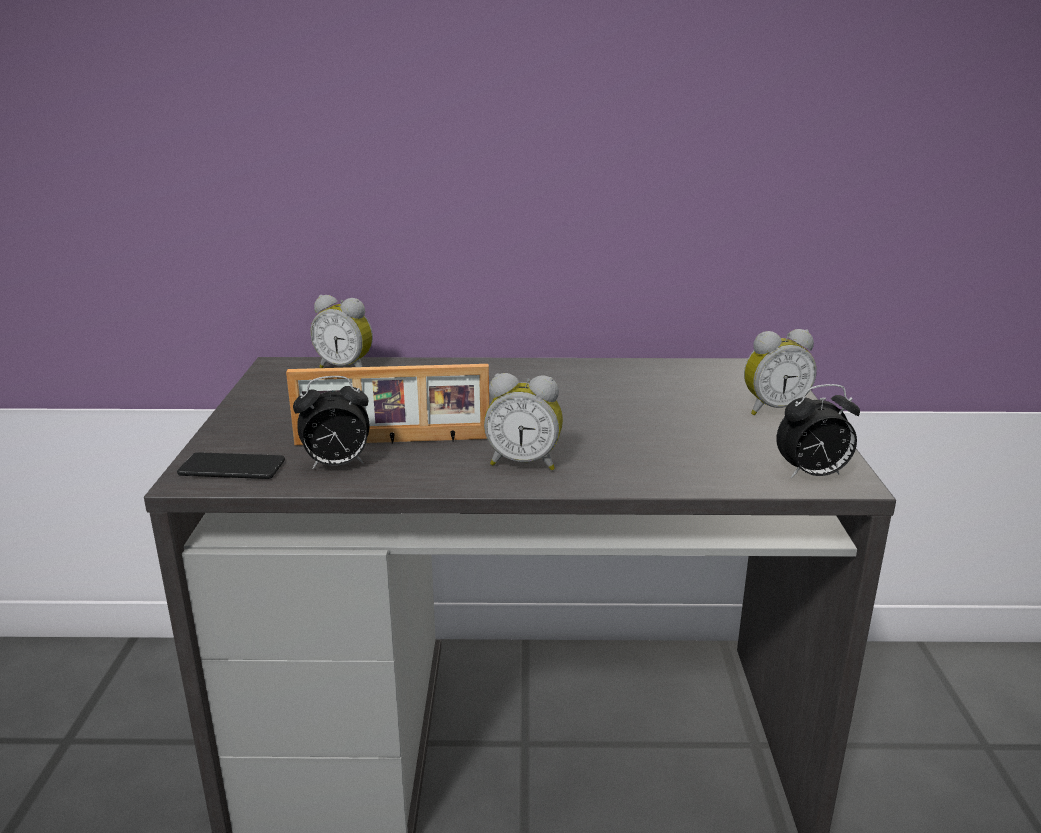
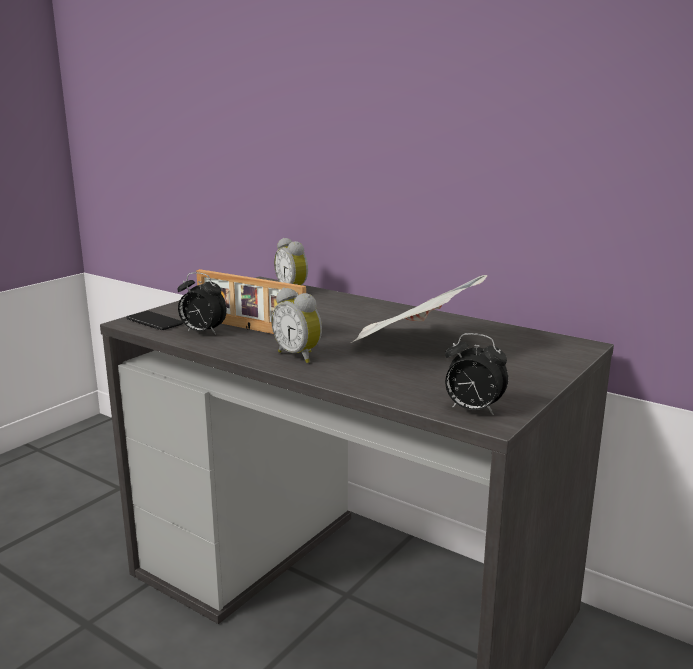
camera: 35 degrees right, 5 degrees down
alarm clock [744,329,817,415] -> none
none -> newspaper [351,275,487,343]

